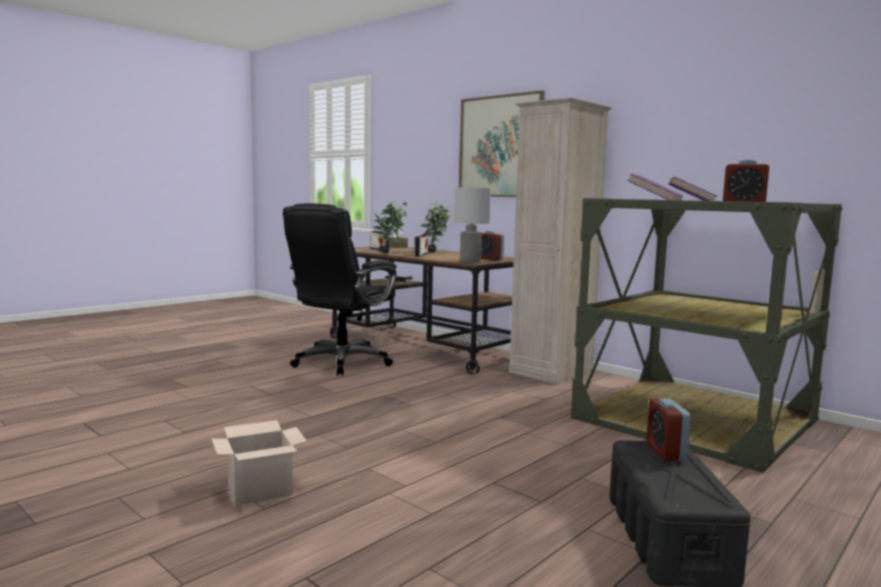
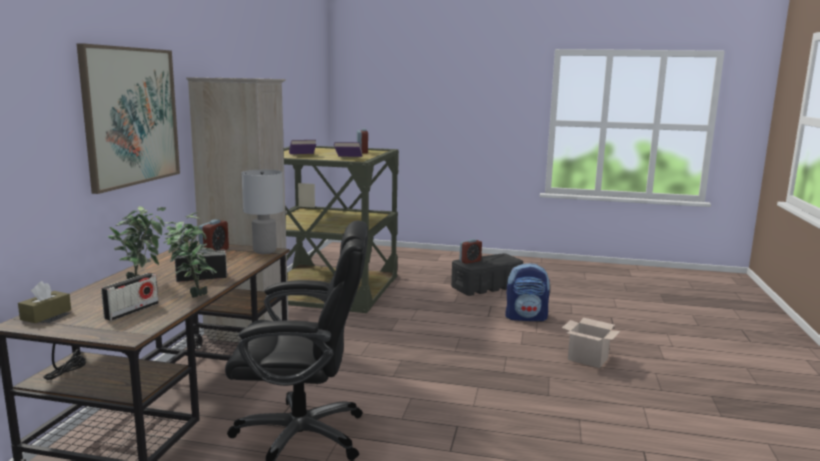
camera: 120 degrees left, 5 degrees up
none -> backpack [505,263,550,321]

